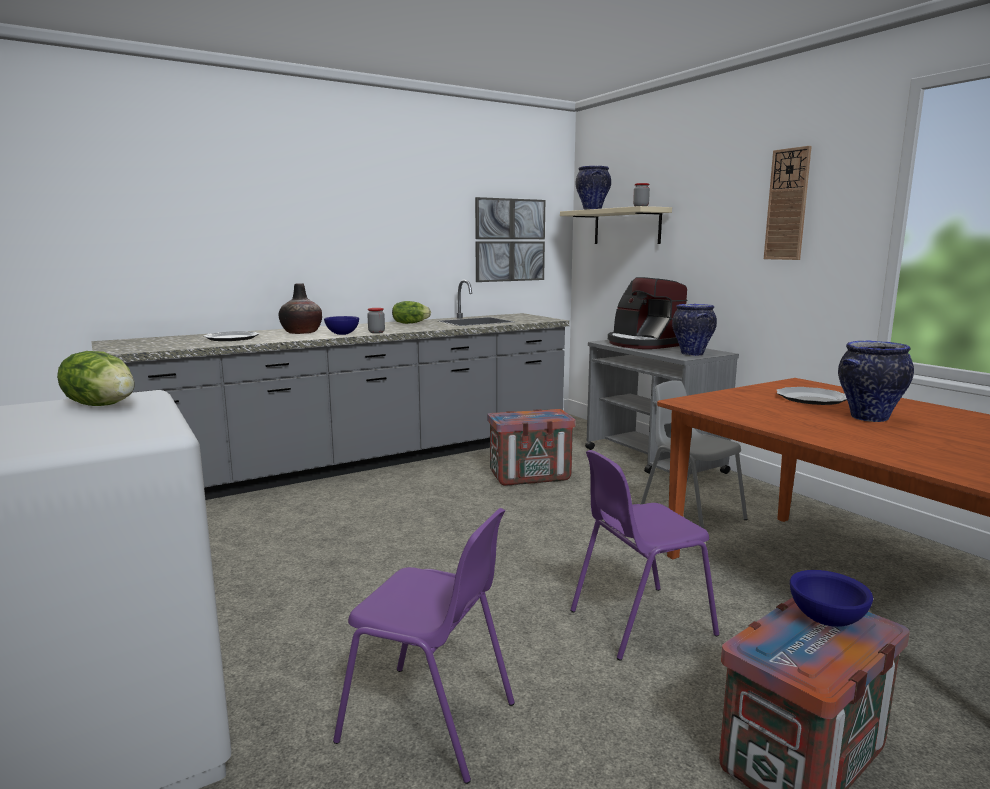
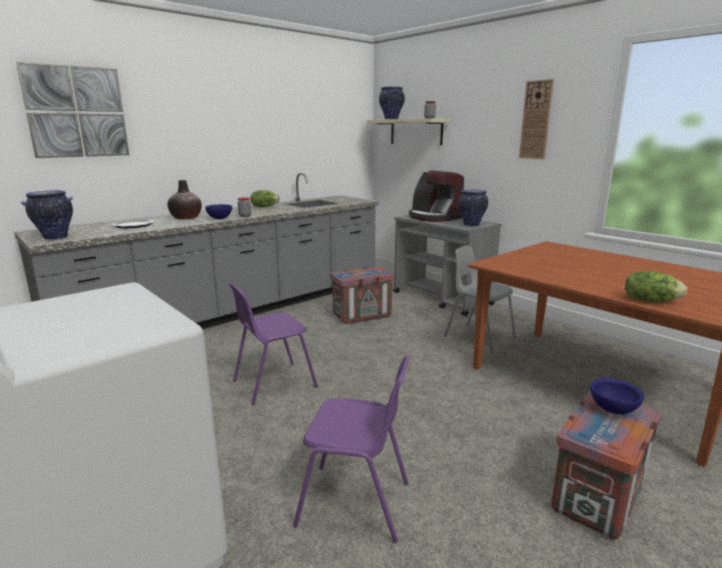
camera: 10 degrees left, 5 degrees up
lettuce [57,351,134,406] -> lettuce moved to [625,271,687,303]
picture [475,197,545,282] -> picture moved to [16,61,129,158]
purple chair [570,450,719,661] -> purple chair moved to [229,283,318,405]
plate [777,387,847,405] -> none
vase [838,341,914,422] -> vase moved to [21,190,73,240]

